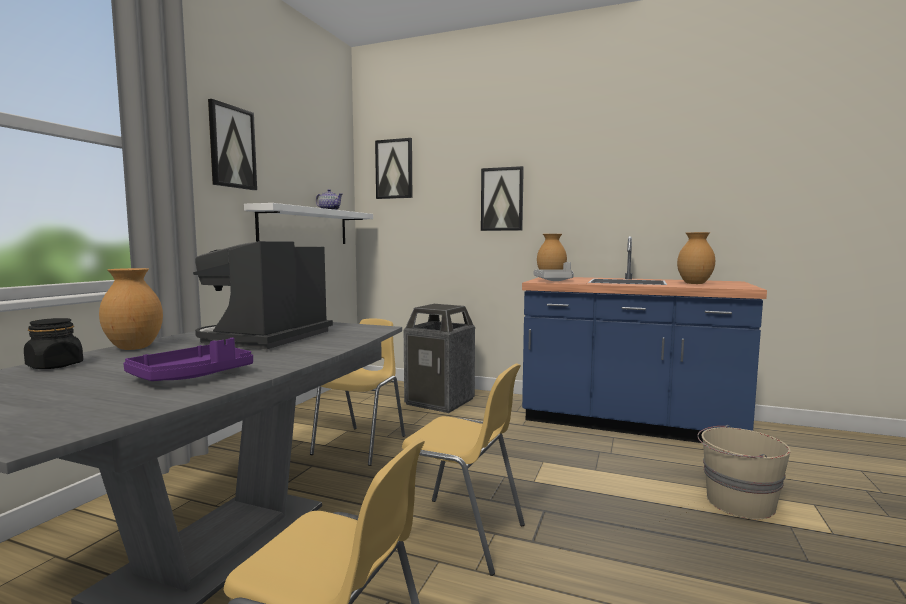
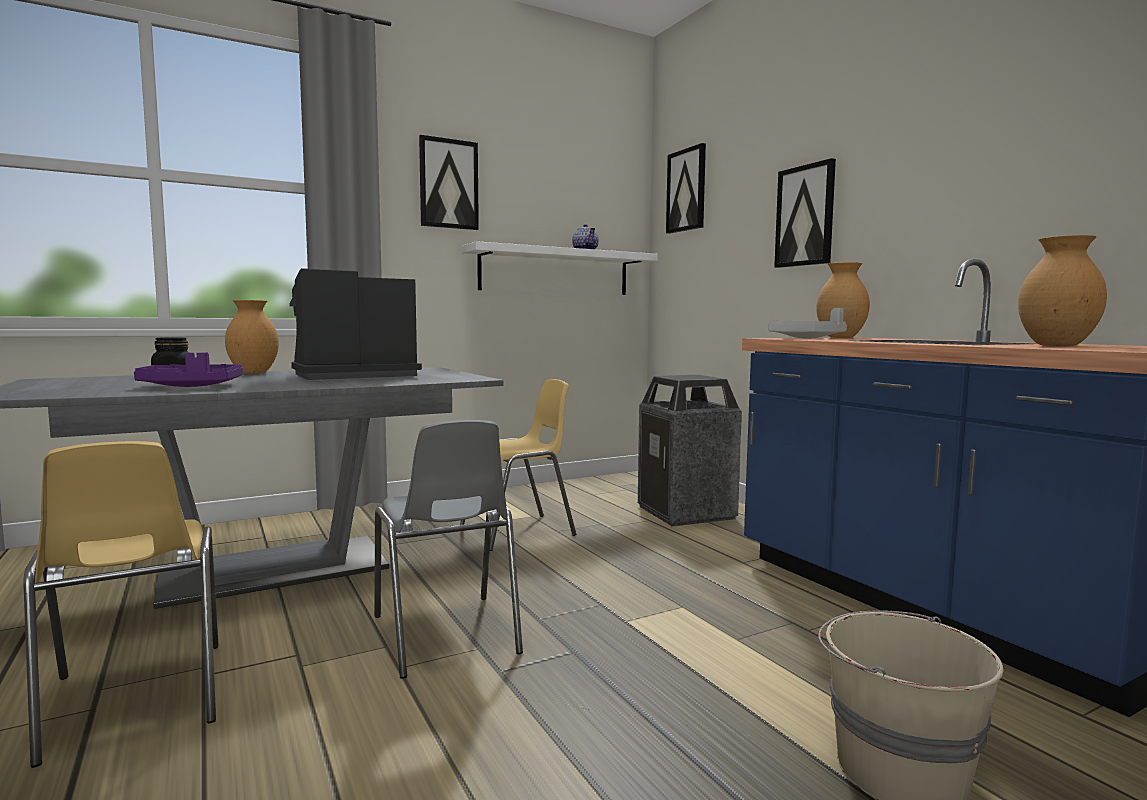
camera: 40 degrees right, 0 degrees up
yellow chair [402,363,525,576] -> grey chair [374,420,523,679]

